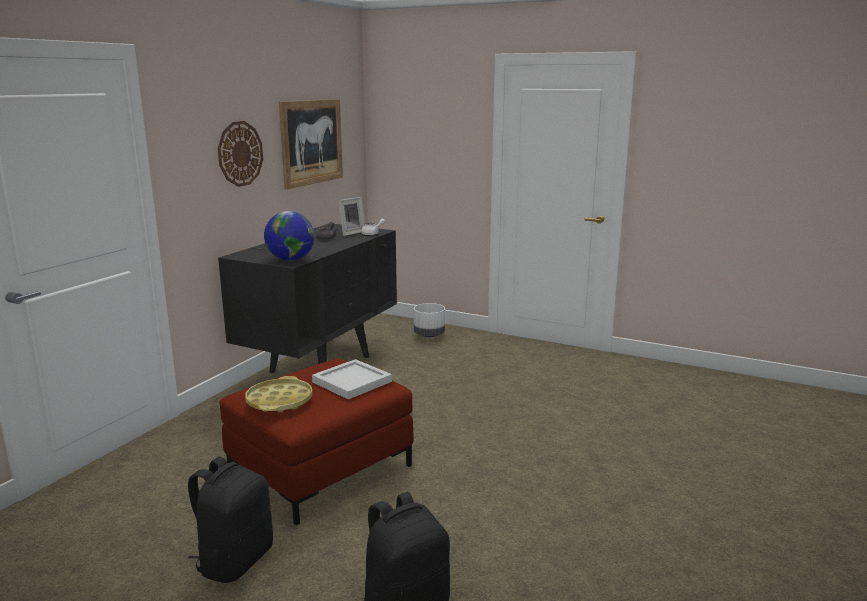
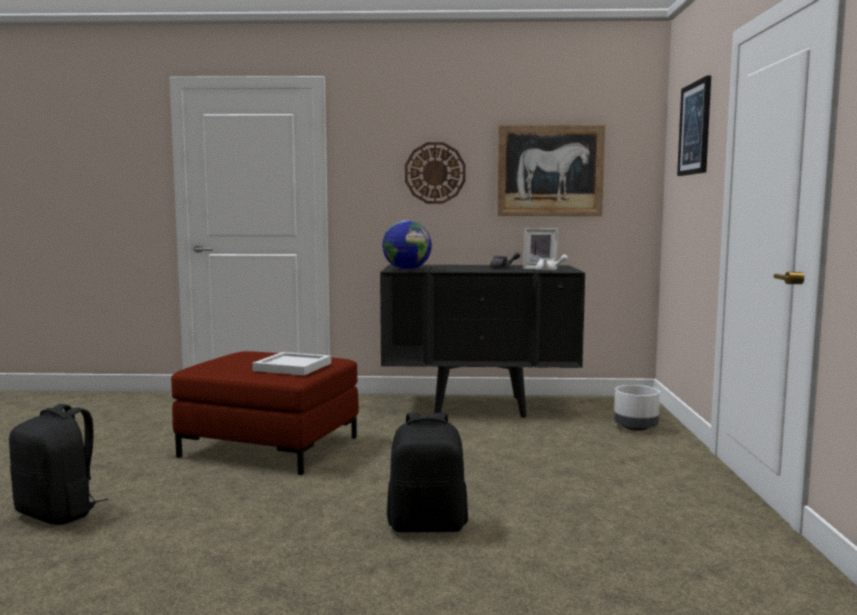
camera: 65 degrees right, 10 degrees down
black backpack [188,457,273,583] -> black backpack moved to [387,413,468,532]
yellow tray [245,376,313,412] -> none
none -> picture [677,76,711,176]

